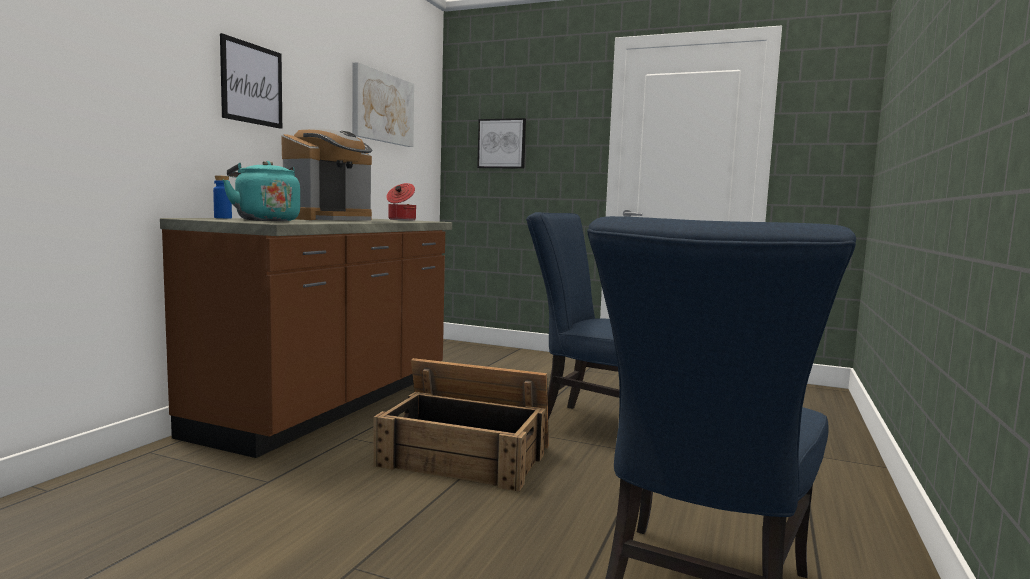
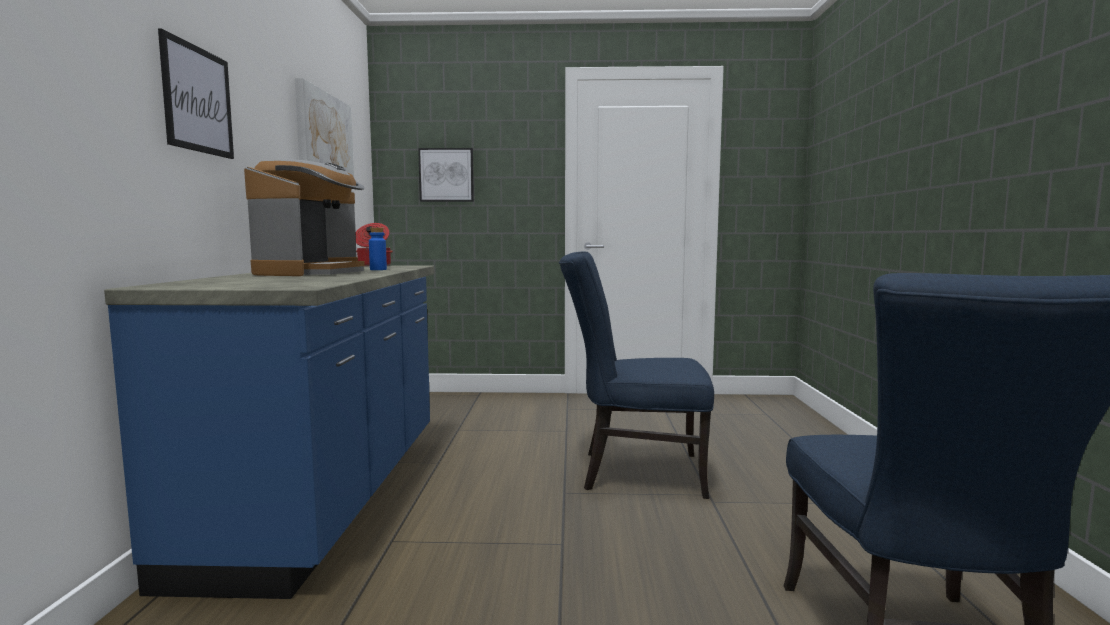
camera: 20 degrees left, 0 degrees up
brown counter [160,218,452,458] -> blue counter [104,265,434,599]
blue bottle [213,175,232,218] -> blue bottle moved to [369,227,387,270]
turquoise kettle [223,161,300,221] -> none
crate [373,358,549,492] -> none

